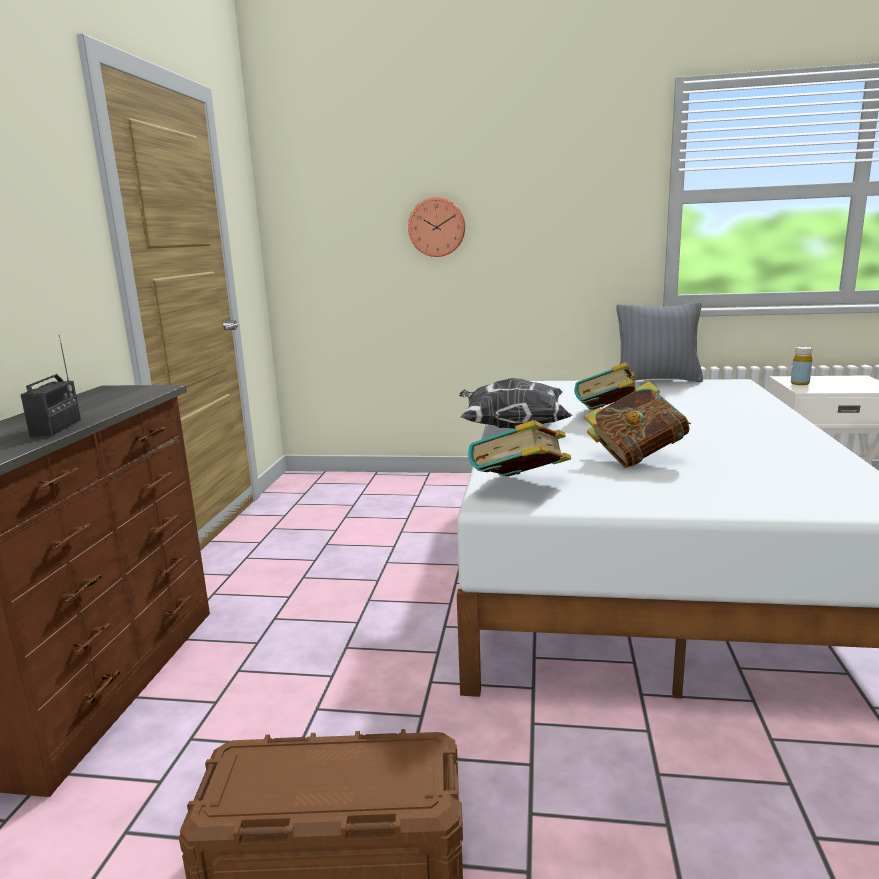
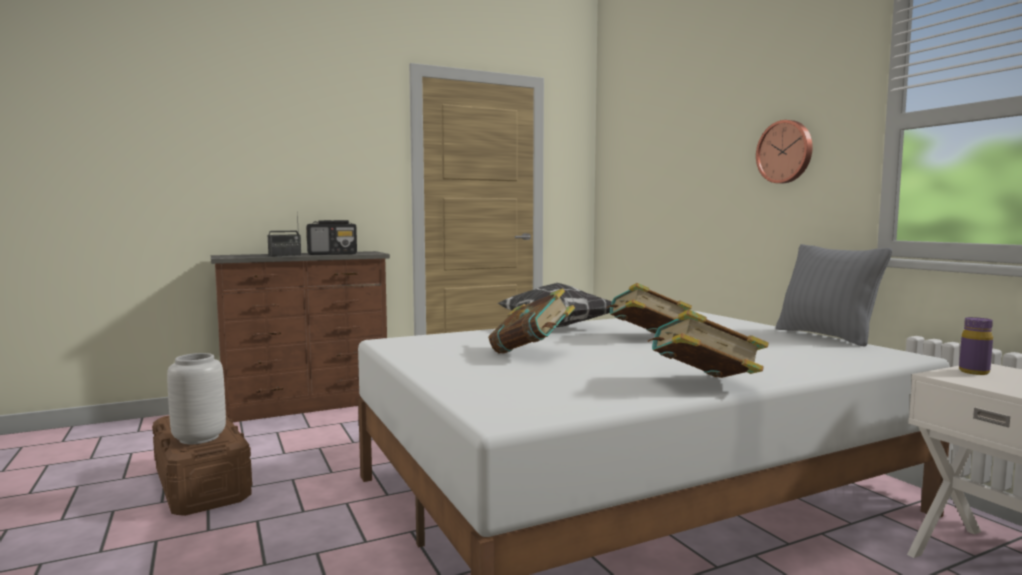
camera: 55 degrees right, 10 degrees down
wall clock [408,197,465,257] -> wall clock moved to [756,120,813,183]
book [468,420,571,476] -> book moved to [648,309,769,378]
yellow bottle [791,346,813,385] -> purple bottle [959,317,993,375]
none -> grey vase [167,353,226,444]
none -> radio [307,220,357,255]

